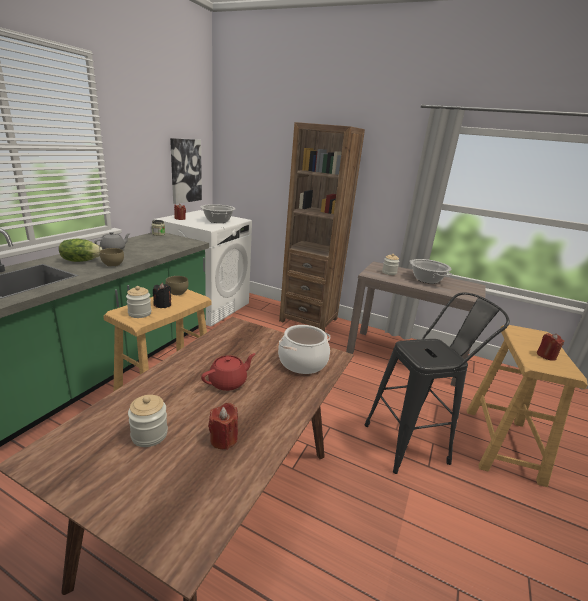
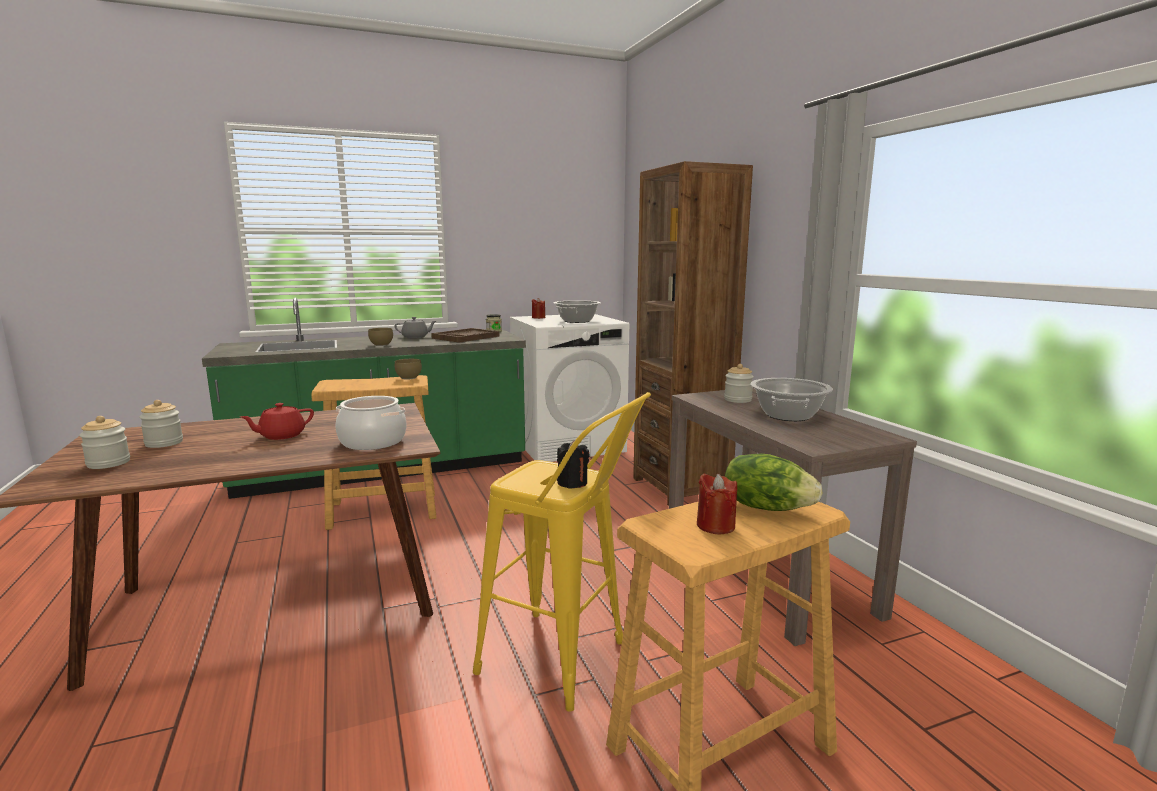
camera: 45 degrees right, 10 degrees down
lettuce [59,239,102,262] -> lettuce moved to [725,454,823,511]
jar [126,286,151,318] -> jar moved to [79,416,130,469]
black candle [153,283,171,308] -> black candle moved to [557,441,589,488]
picture [170,138,202,204] -> none
red teapot [201,353,255,391] -> red teapot turned 135 degrees clockwise [241,403,314,440]
red candle [208,403,238,450] -> none
black stool [365,292,510,474] -> yellow stool [473,392,651,712]
none -> brown tray [431,328,500,343]

